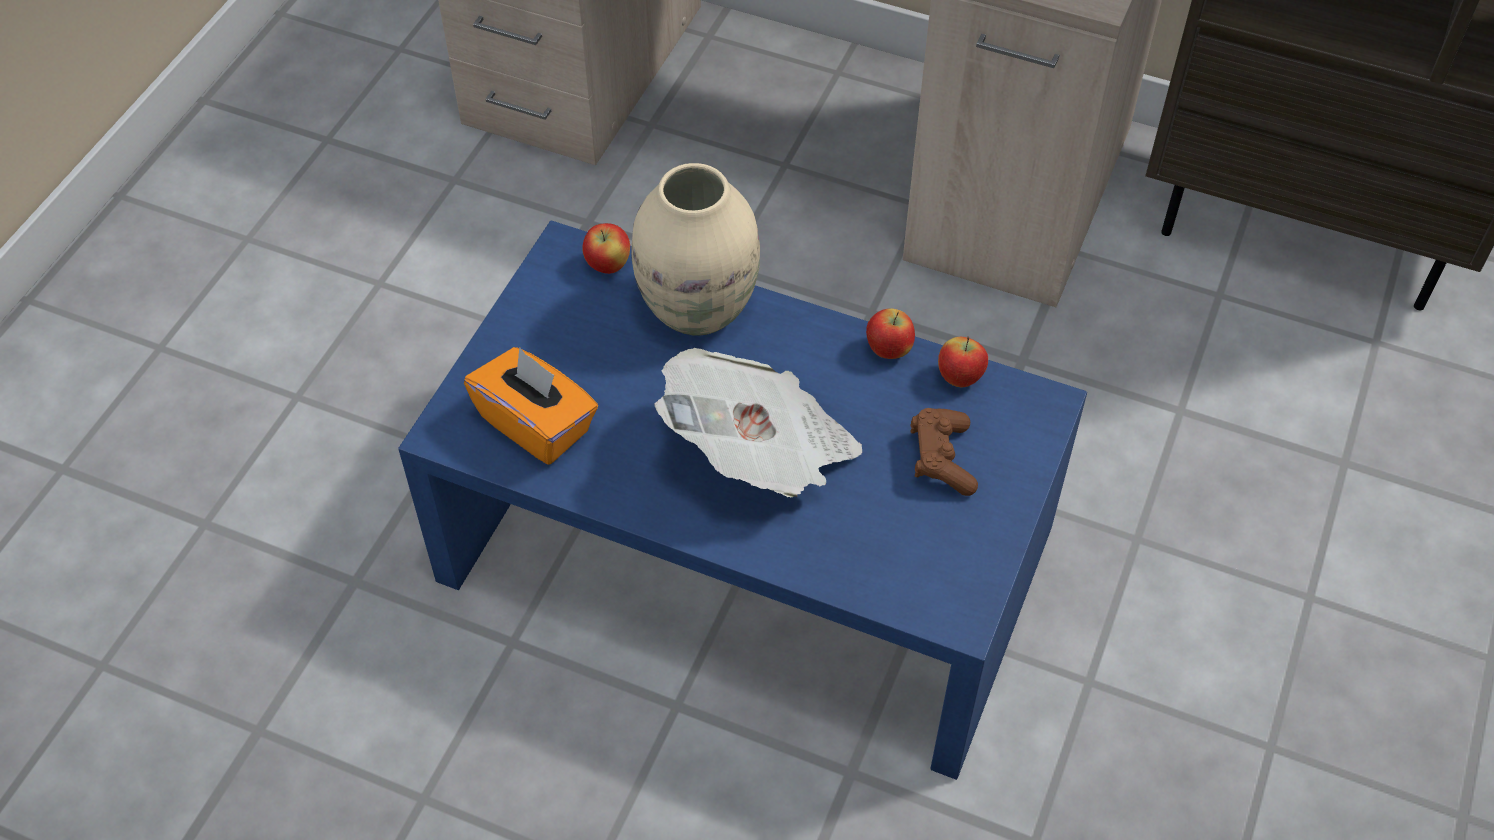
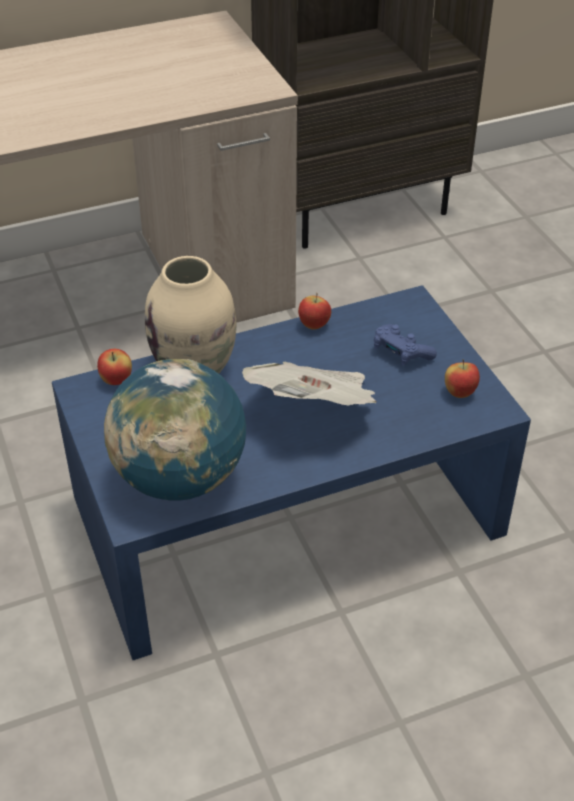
camera: 45 degrees left, 10 degrees down
orange tissue box [464,347,598,465] -> globe [104,359,246,501]
brown game controller [911,408,978,496] -> blue game controller [374,324,437,366]
apple [938,337,988,387] -> apple moved to [445,359,480,398]

